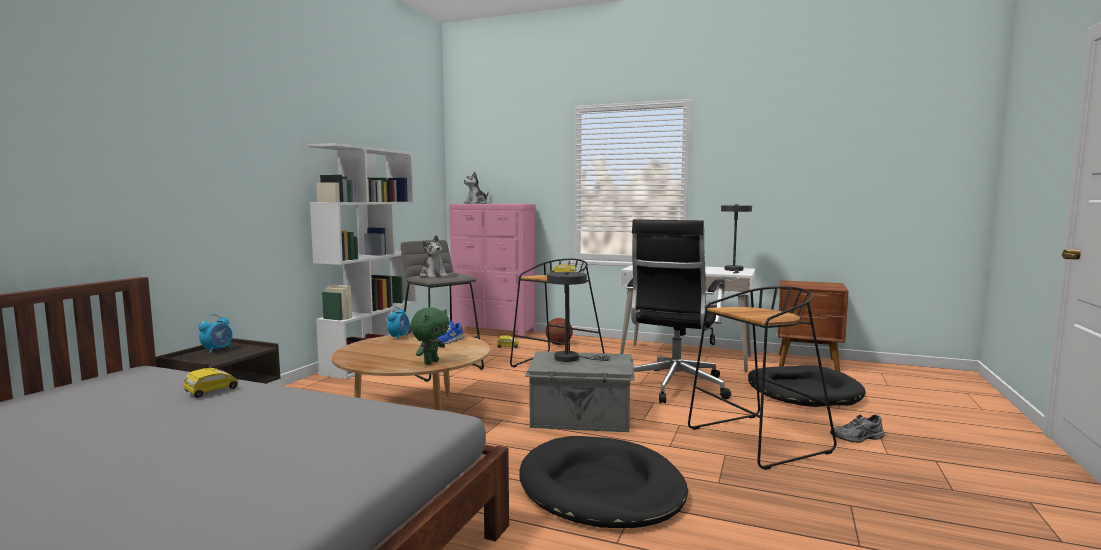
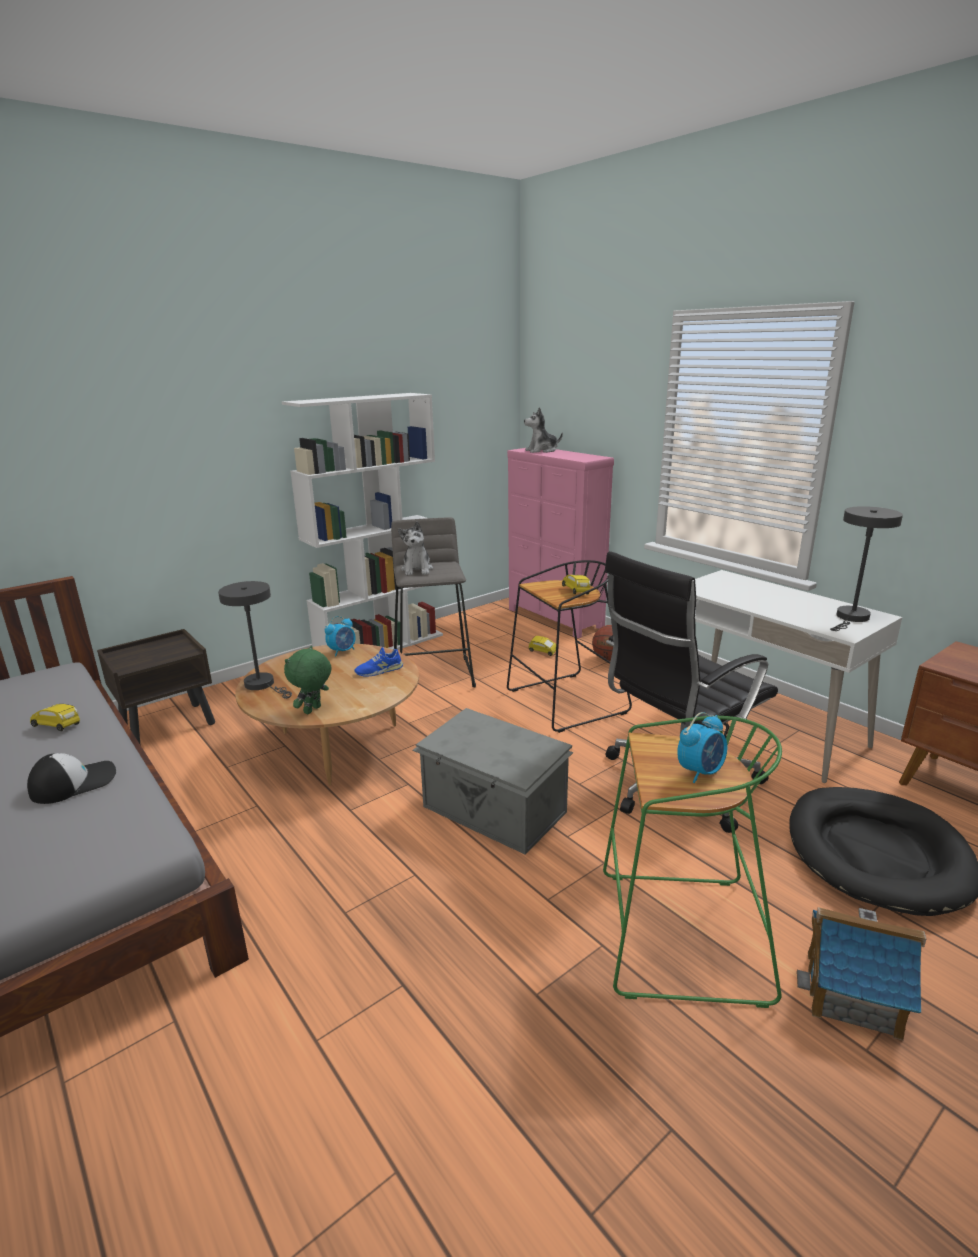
camera: 30 degrees right, 15 degrees up
yellow toy car [183,368,238,398] -> yellow toy car turned 135 degrees counterclockwise [30,704,80,731]
alarm clock [199,314,232,353] -> alarm clock moved to [677,712,727,783]
green plush toy [410,308,449,365] -> green plush toy turned 150 degrees clockwise [284,646,332,714]
black dog bed [519,436,688,528] -> none
grey table lamp [547,272,610,362] -> grey table lamp moved to [218,581,292,699]
black stool [688,286,837,470] -> green stool [603,716,782,1008]
grey shoe [830,415,884,443] -> toy house [797,907,926,1041]
none -> cap [27,753,116,804]

